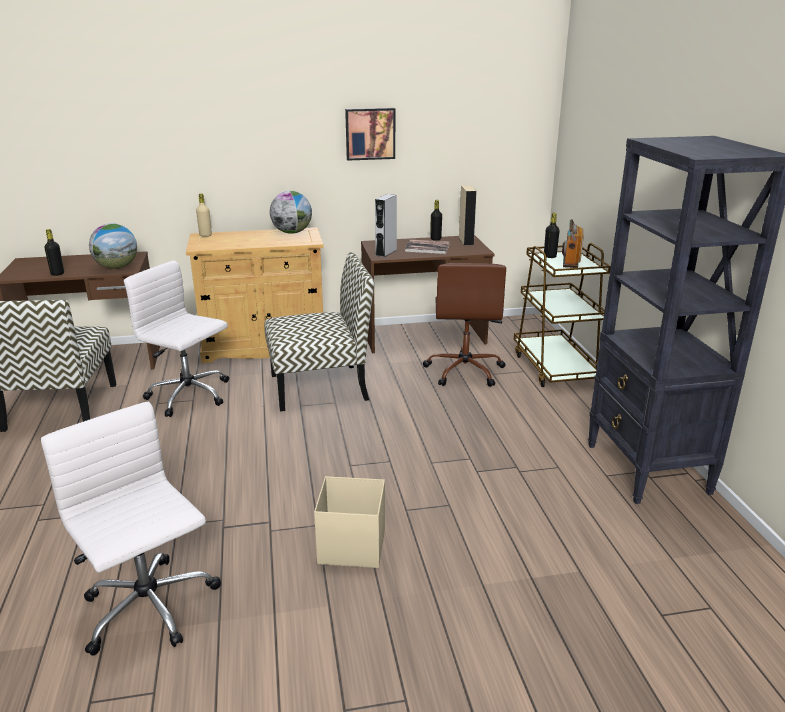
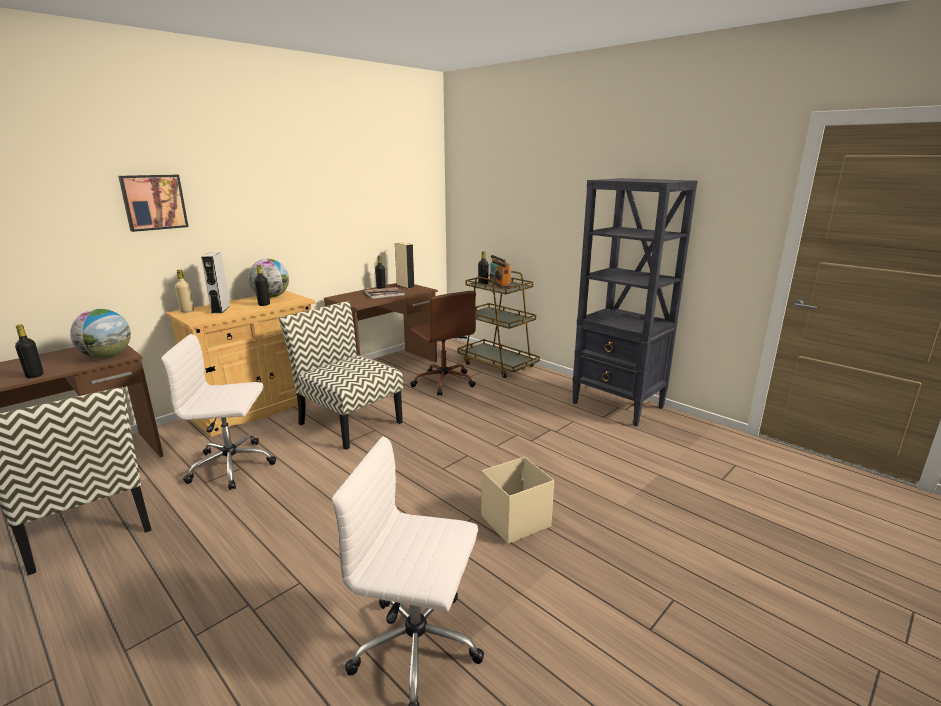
camera: 35 degrees left, 5 degrees down
chair [264,252,374,411] -> chair turned 90 degrees counterclockwise [279,301,403,450]
picture [345,108,395,161] -> picture moved to [118,175,188,232]
grey speaker [375,194,397,257] -> grey speaker moved to [201,252,230,313]
none -> black bottle [254,265,270,306]

